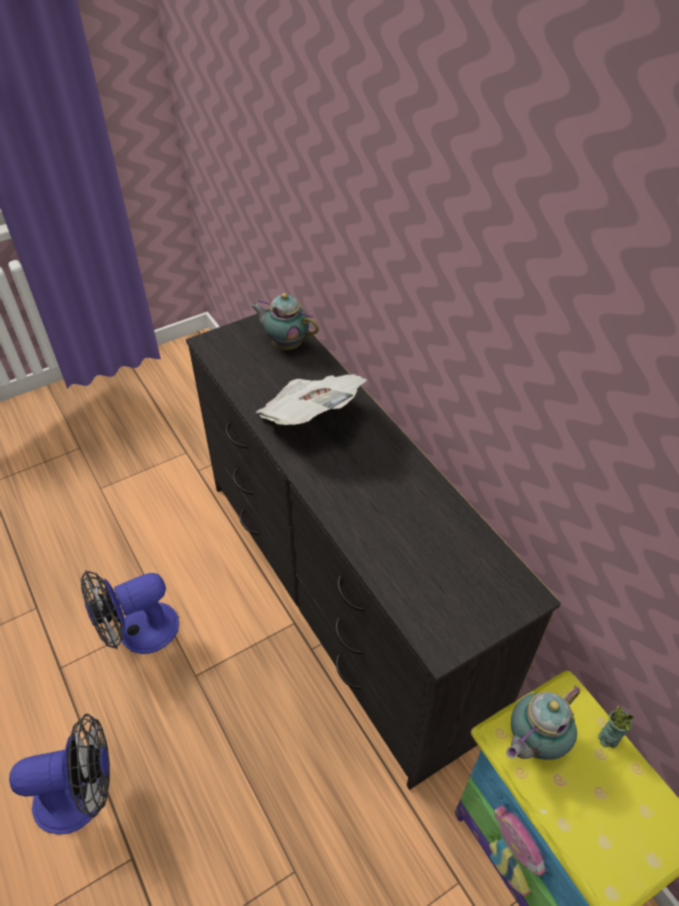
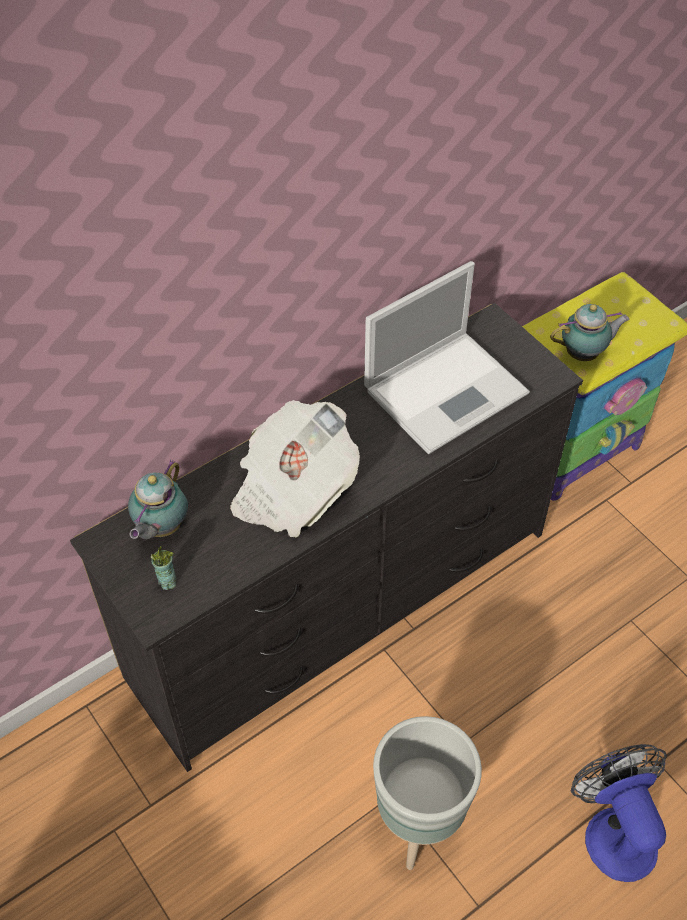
camera: 95 degrees left, 5 degrees up
fan [81,570,179,654] -> grey planter [373,716,482,870]
teapot [506,685,581,760] -> teapot turned 60 degrees counterclockwise [550,304,630,361]
cup [598,706,634,748] -> cup moved to [151,546,177,590]
none -> laptop [364,261,530,454]

